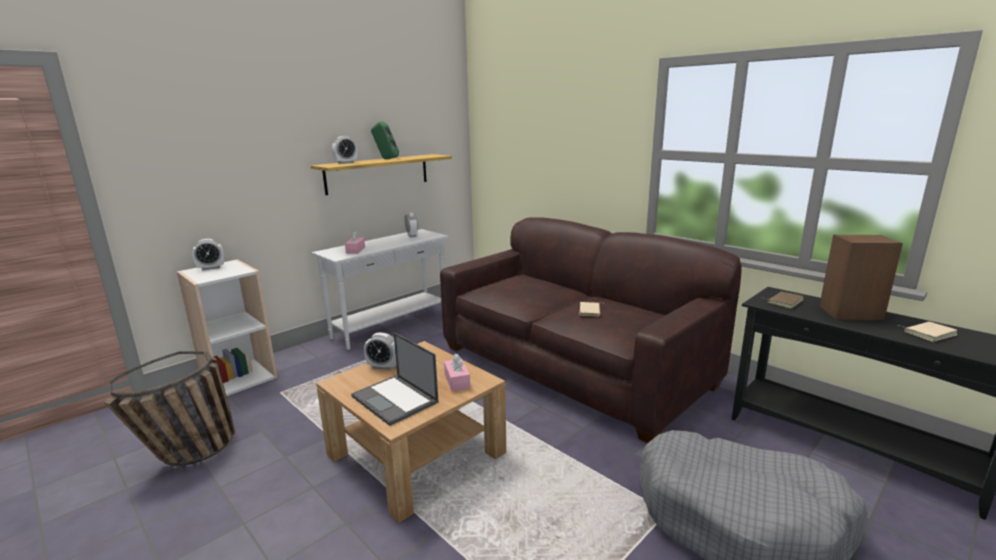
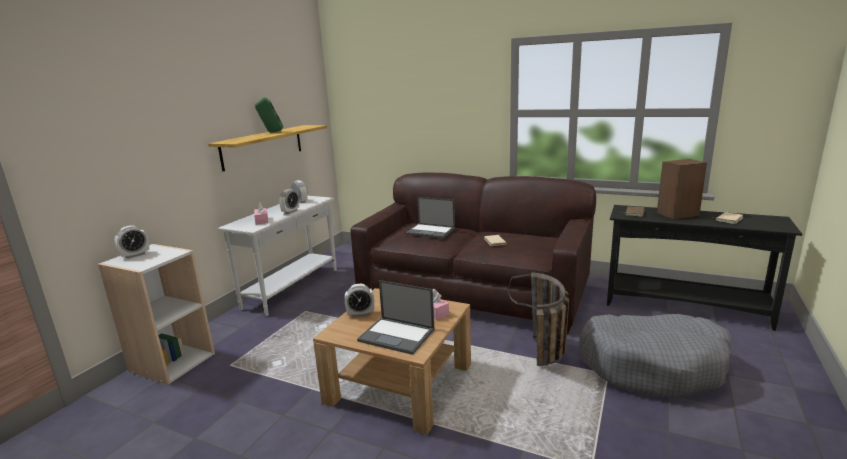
camera: 20 degrees left, 0 degrees up
basket [104,351,235,466] -> basket moved to [508,272,569,366]
alarm clock [332,136,357,164] -> alarm clock moved to [279,189,299,214]
none -> laptop [405,197,455,239]

